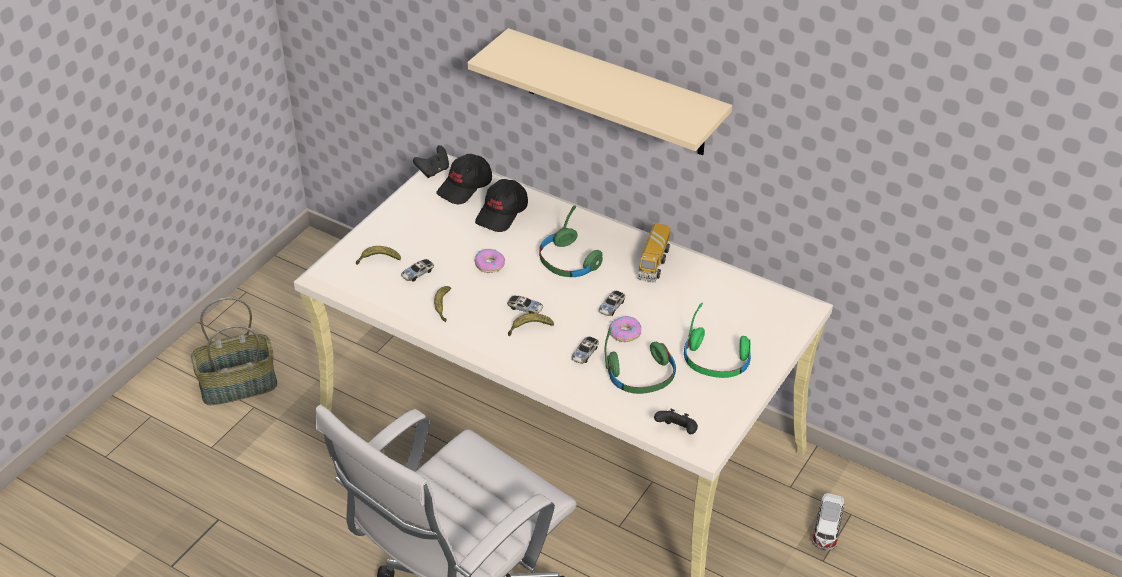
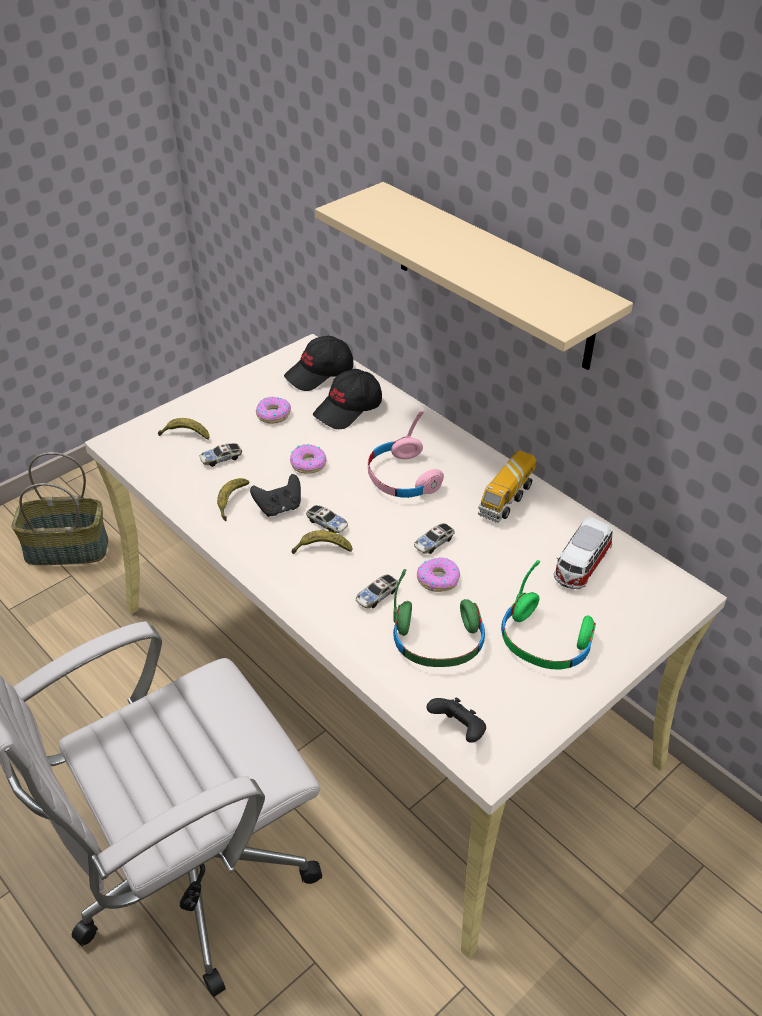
camera: 15 degrees right, 0 degrees up
black game controller [413,145,449,178] -> black game controller moved to [250,474,301,517]
green headphones [539,205,603,277] -> pink headphones [368,410,444,498]
toy car [812,493,844,550] -> toy car moved to [554,517,613,589]
none -> donut [256,397,291,424]

